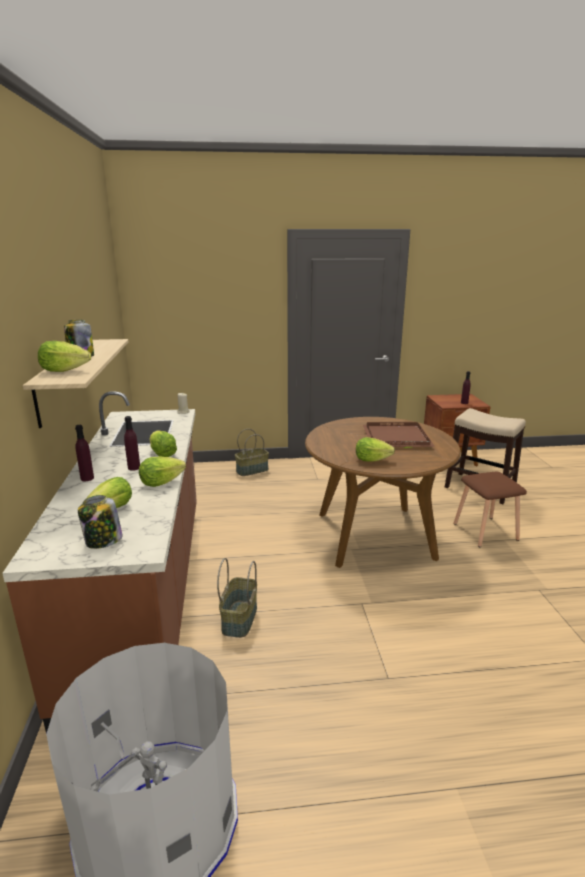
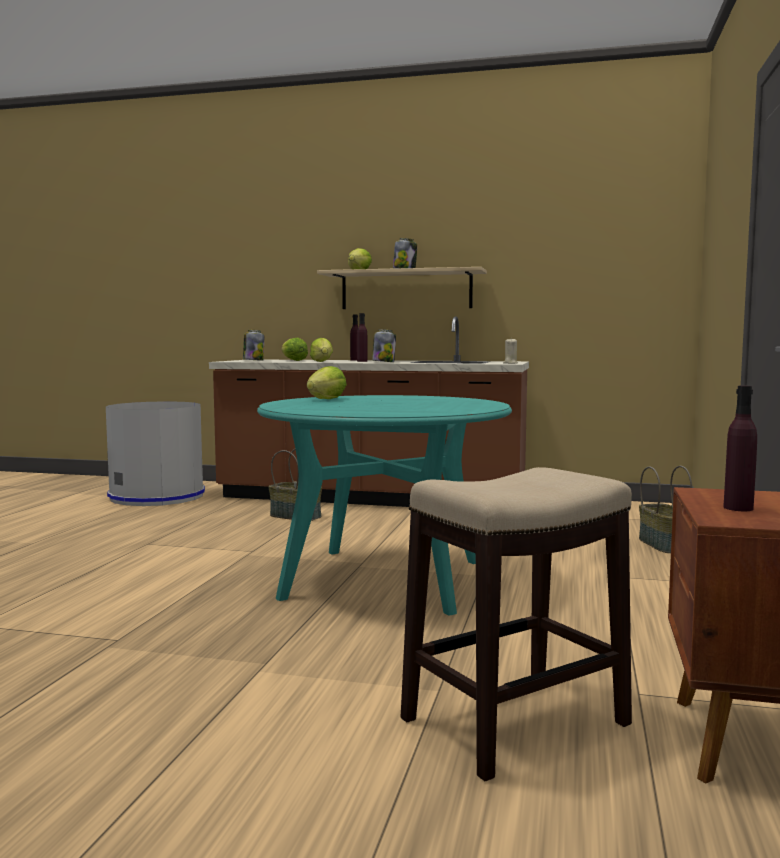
camera: 110 degrees right, 15 degrees down
lettuce [149,431,177,457] -> jar [372,329,396,362]
brown dining table [305,417,461,568] -> turquoise dining table [257,395,512,615]
brown tray [363,422,435,448] -> none
brown stool [454,472,527,547] -> none

